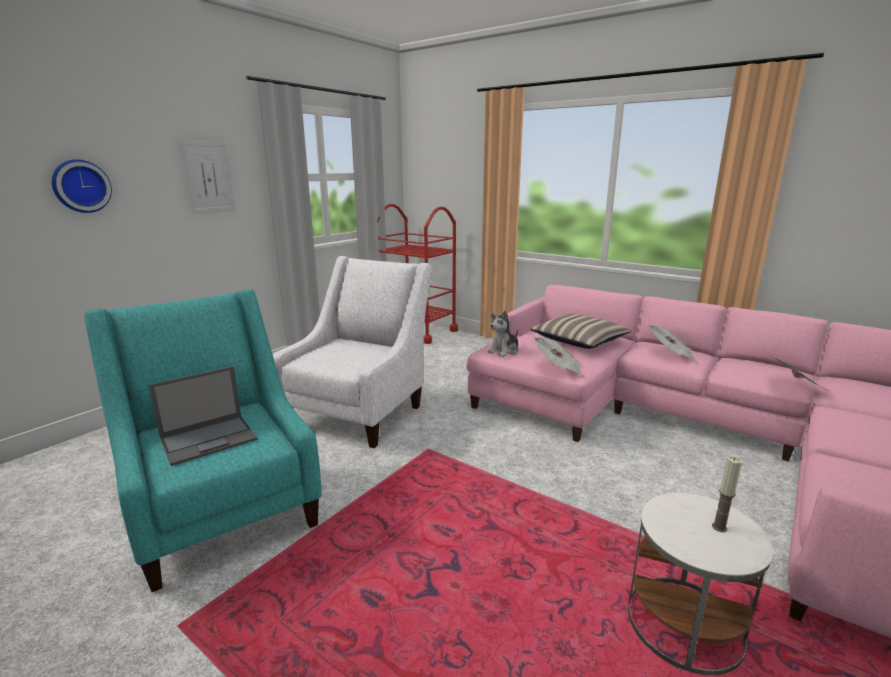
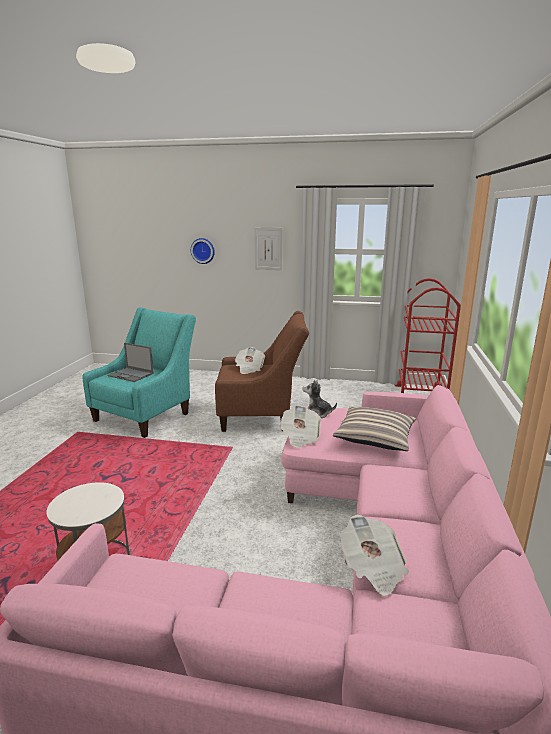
camera: 65 degrees right, 0 degrees up
white armchair [272,256,432,448] -> brown armchair [215,311,309,432]
newspaper [649,325,696,361] -> newspaper moved to [235,347,265,374]
candle [712,456,742,532] -> none

